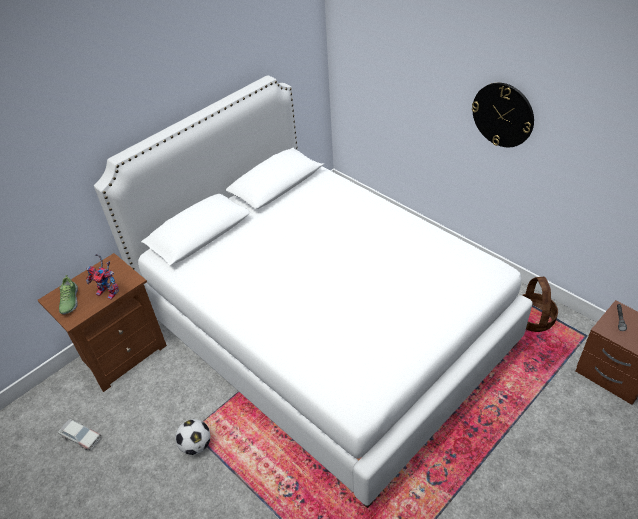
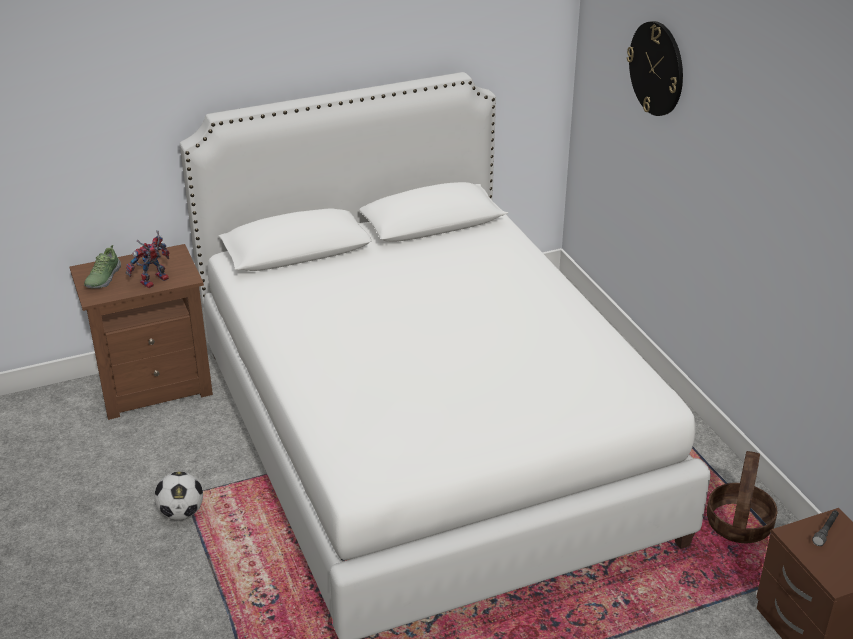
camera: 20 degrees right, 10 degrees down
toy car [58,419,101,450] -> none
toy robot [86,254,119,300] -> toy robot turned 90 degrees clockwise [126,230,169,288]
wall clock [472,83,534,147] -> wall clock moved to [627,21,683,116]

